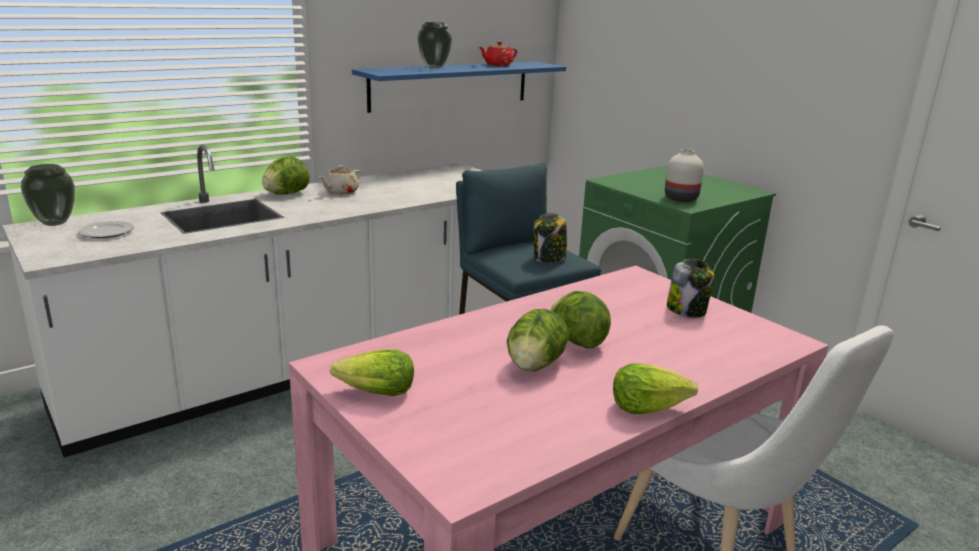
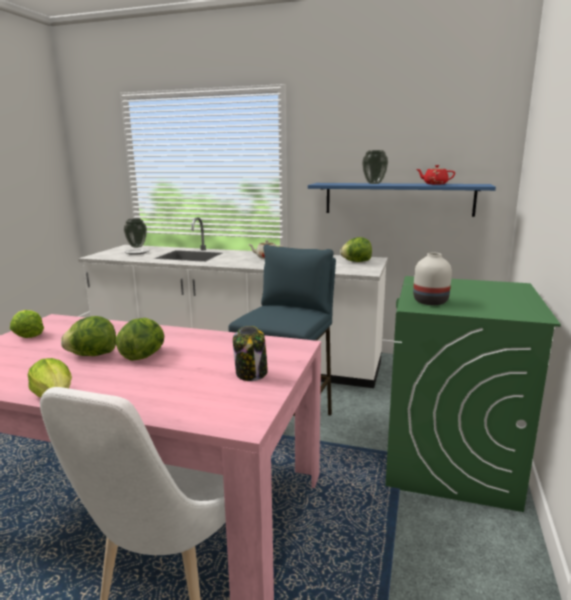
camera: 55 degrees right, 5 degrees down
lettuce [262,157,310,195] -> lettuce moved to [340,237,372,262]
jar [534,213,567,263] -> none

